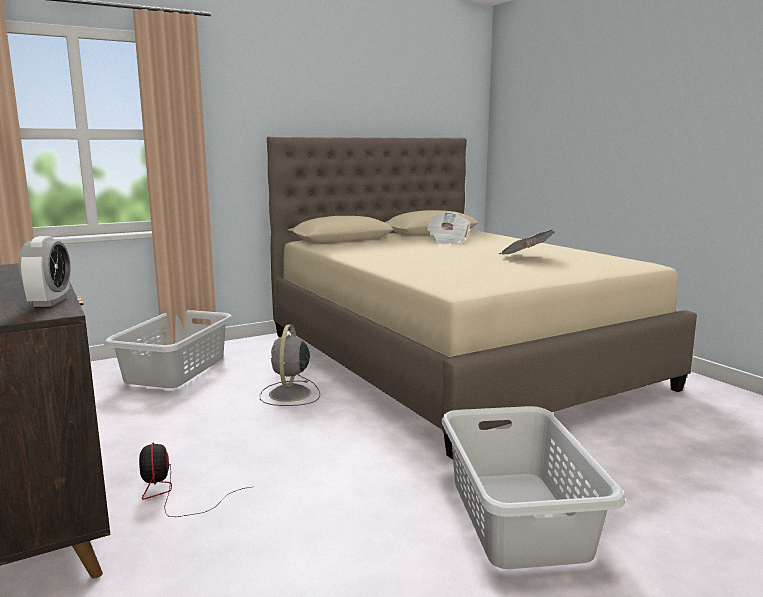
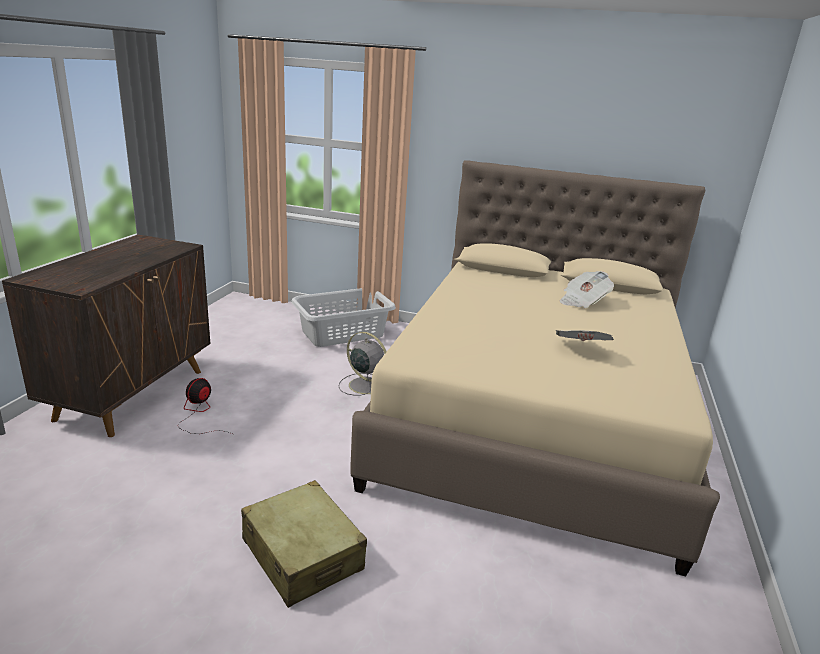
camera: 45 degrees right, 10 degrees up
alarm clock [18,236,71,307] -> none
grey fan [260,324,320,406] -> grey fan turned 75 degrees clockwise [339,332,387,396]
grey laundry basket [441,406,625,569] -> beige suitcase [241,480,367,608]

